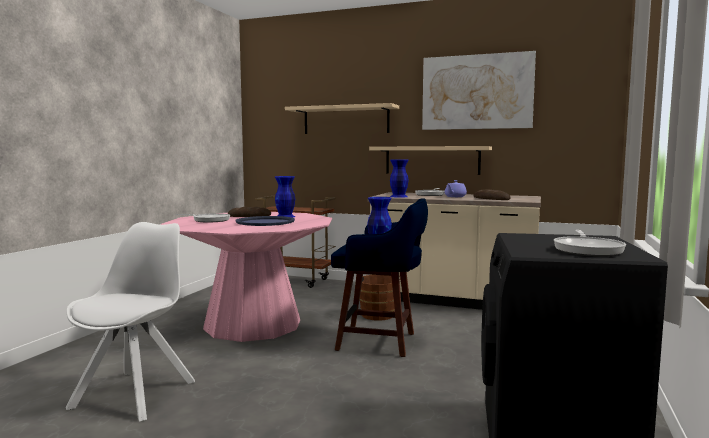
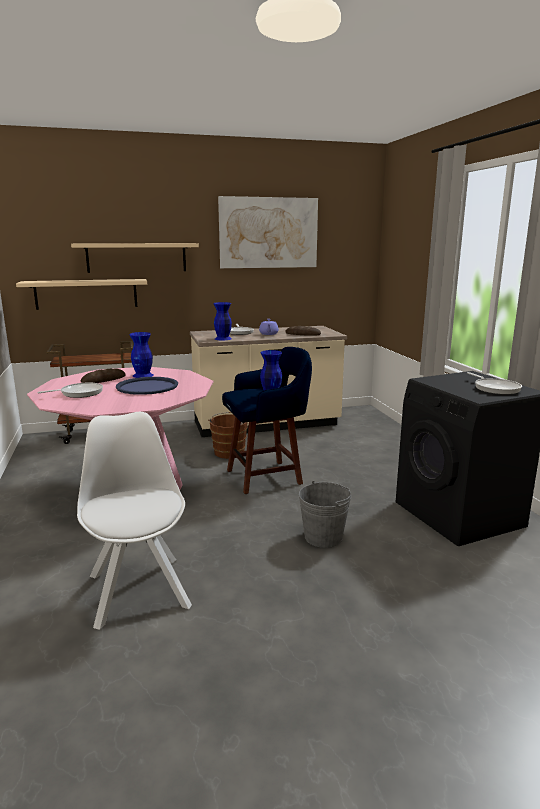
camera: 35 degrees left, 10 degrees up
beige shelf [369,146,492,175] -> beige shelf moved to [16,279,147,310]
none -> grey bucket [299,481,351,548]

